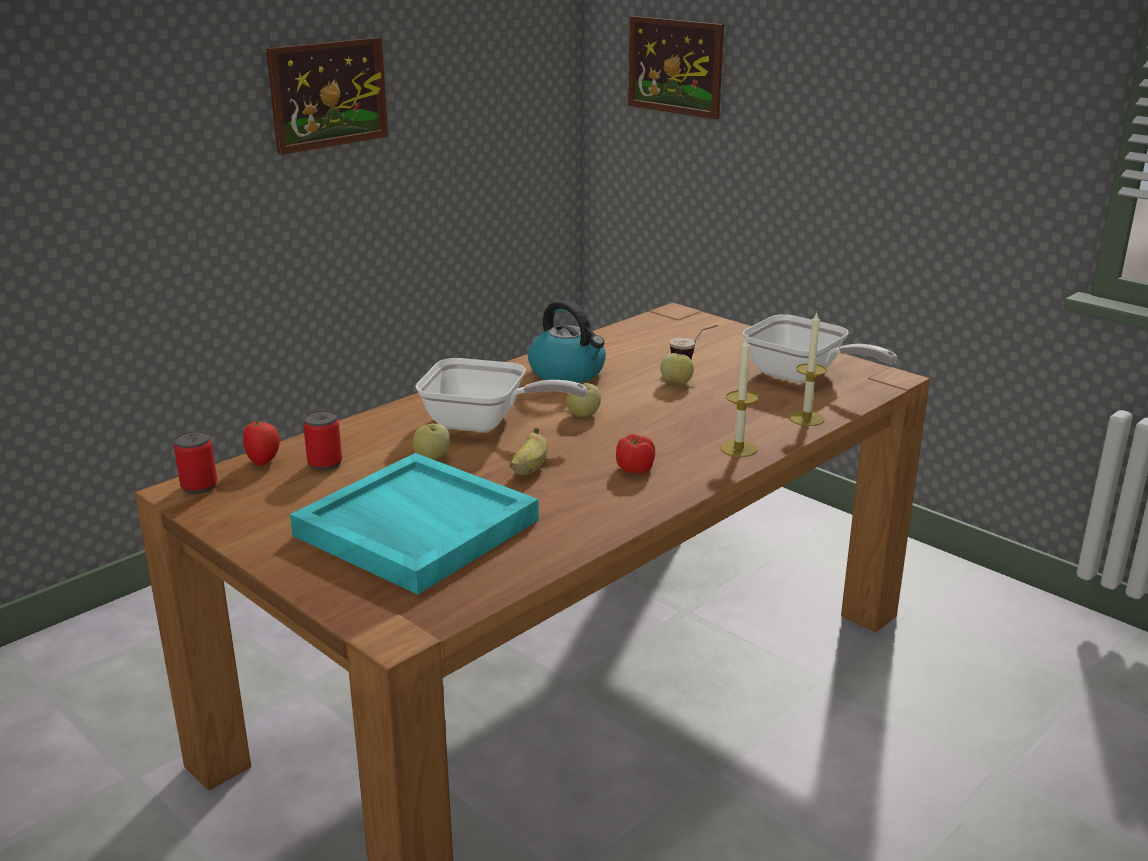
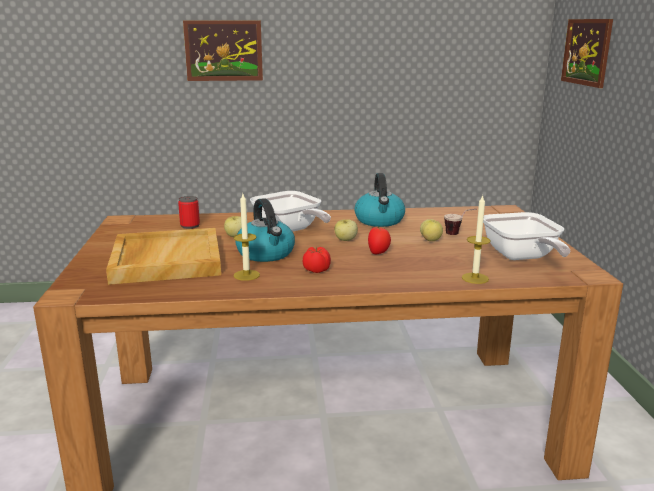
camera: 40 degrees right, 5 degrees down
can [174,431,217,494] -> none
tomato [243,421,280,465] -> tomato moved to [368,226,391,254]
picture [266,37,388,155] -> picture moved to [183,20,263,81]
turquoise tray [290,453,539,595] -> beige tray [106,228,221,285]
banana [509,428,548,475] -> kettle [235,198,295,262]
candle [720,338,758,457] -> candle moved to [234,194,260,281]

